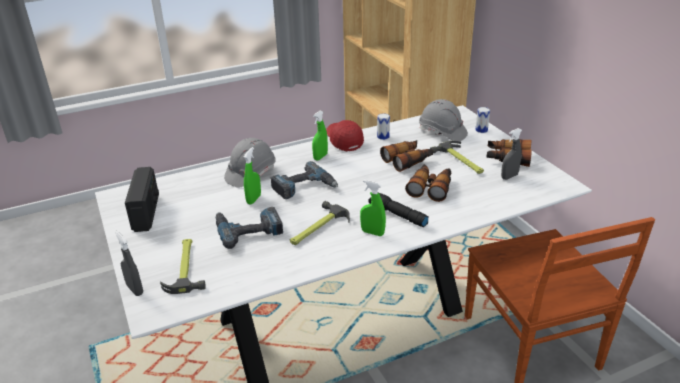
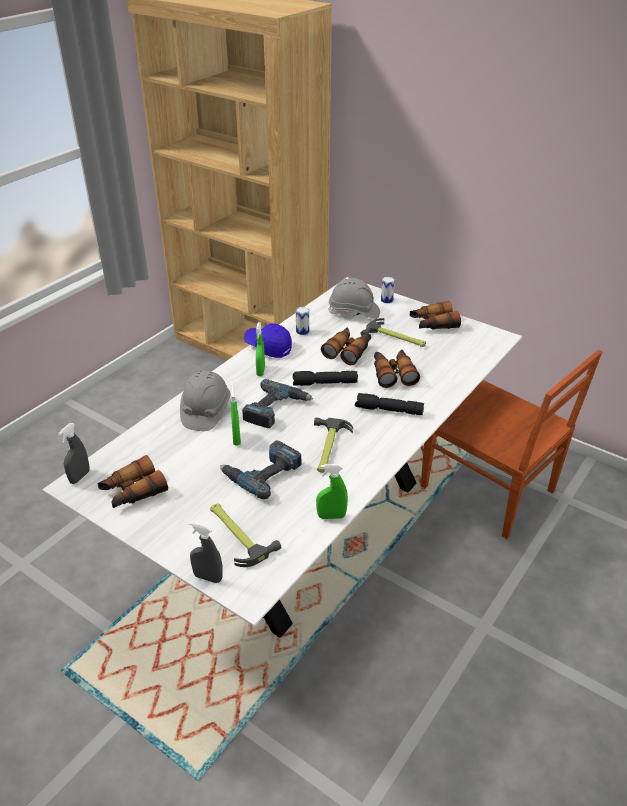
camera: 30 degrees left, 5 degrees up
radio [125,167,159,232] -> binoculars [97,455,168,508]
red cap [326,120,364,152] -> blue cap [244,323,292,358]
green spray bottle [360,180,386,236] -> green spray bottle moved to [316,464,348,519]
grey spray bottle [501,128,522,180] -> grey spray bottle moved to [58,423,89,484]
none -> black flashlight [293,371,358,386]

